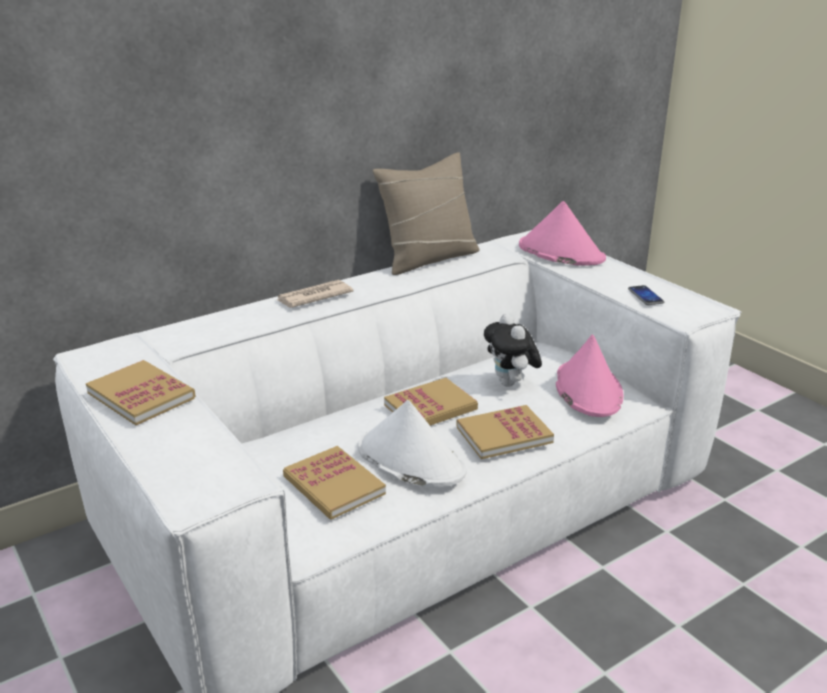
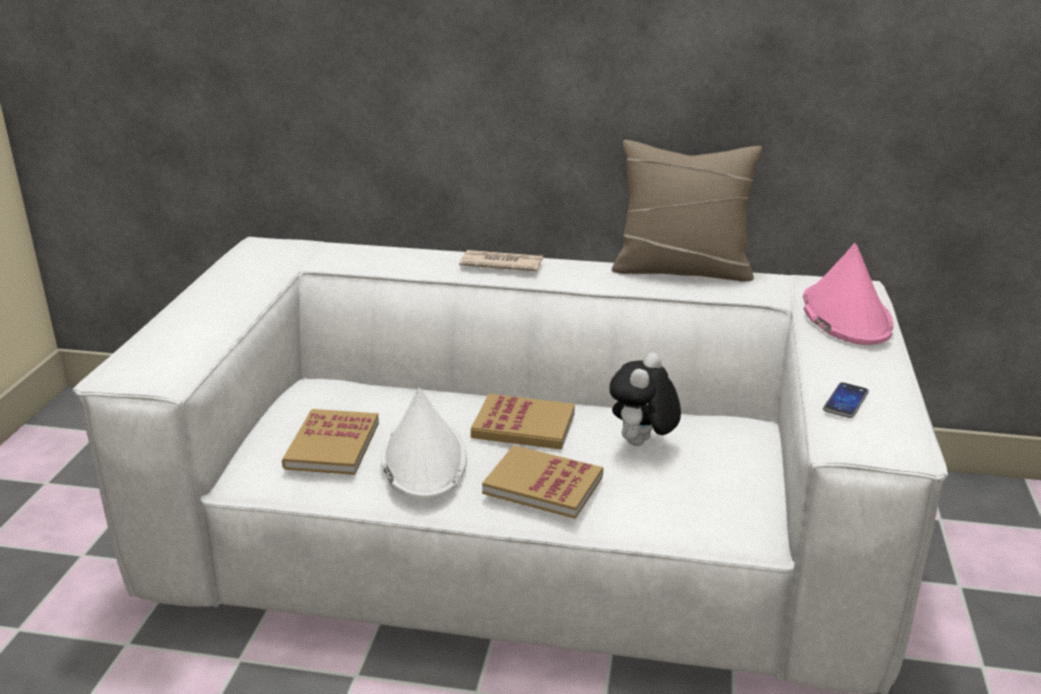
camera: 45 degrees right, 0 degrees up
book [86,360,196,425] -> none
pink hat [556,334,624,417] -> none

